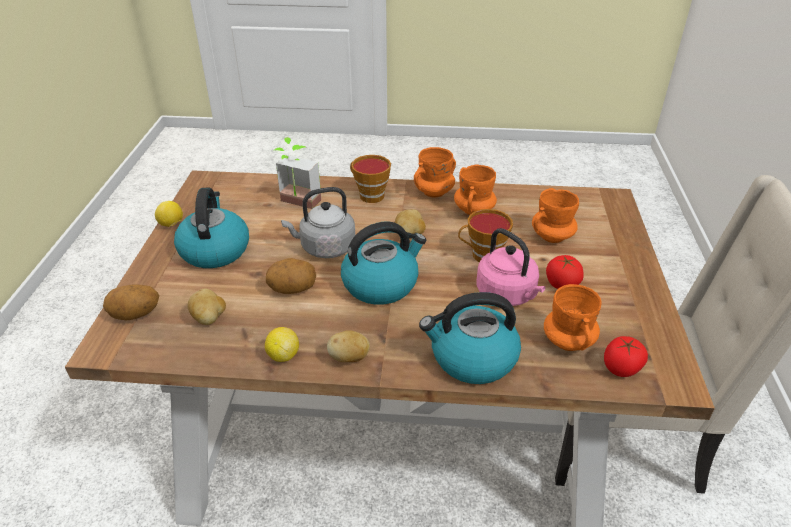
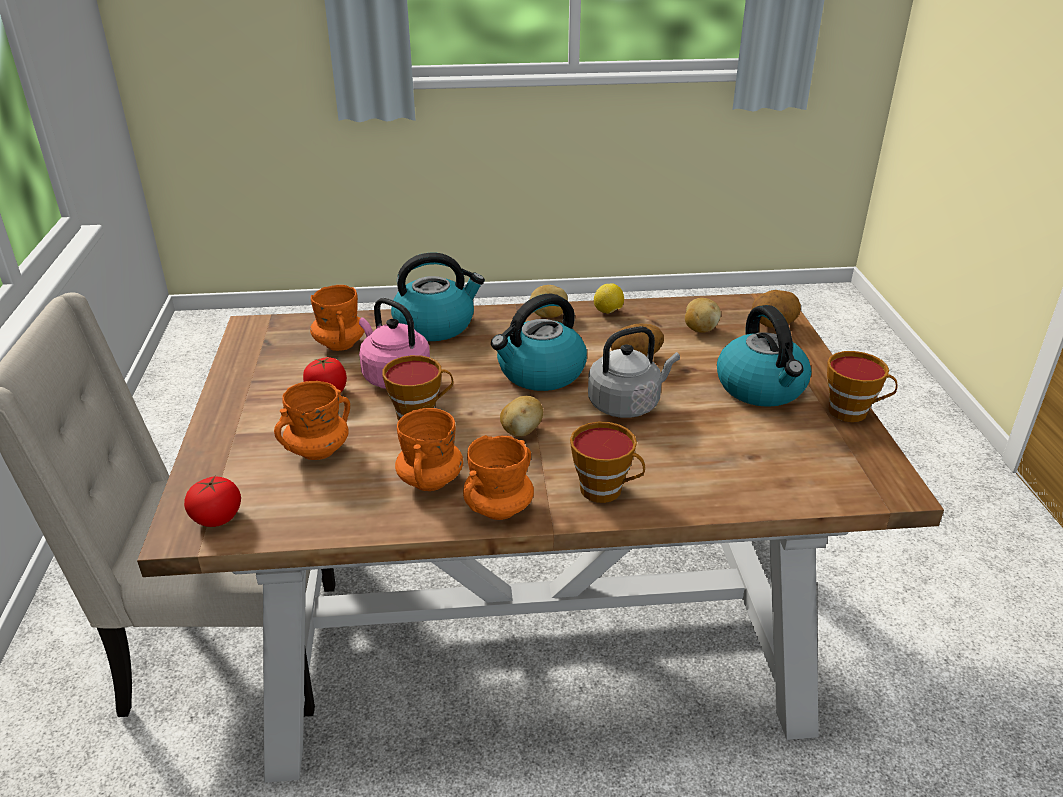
camera: 170 degrees right, 5 degrees down
lemon [155,201,183,227] -> cup [827,351,897,422]
potted plant [274,137,321,209] -> none
tomato [604,336,648,377] -> tomato moved to [184,476,241,527]

